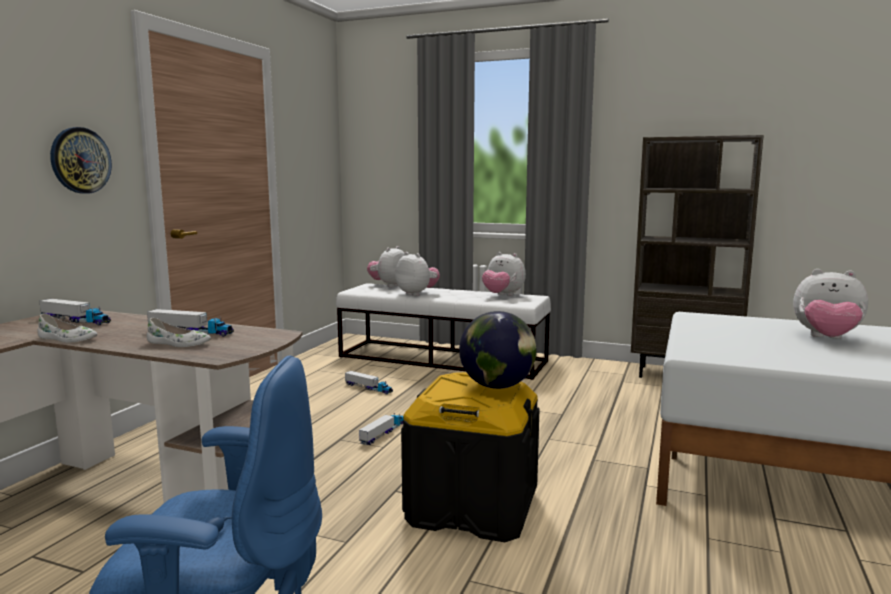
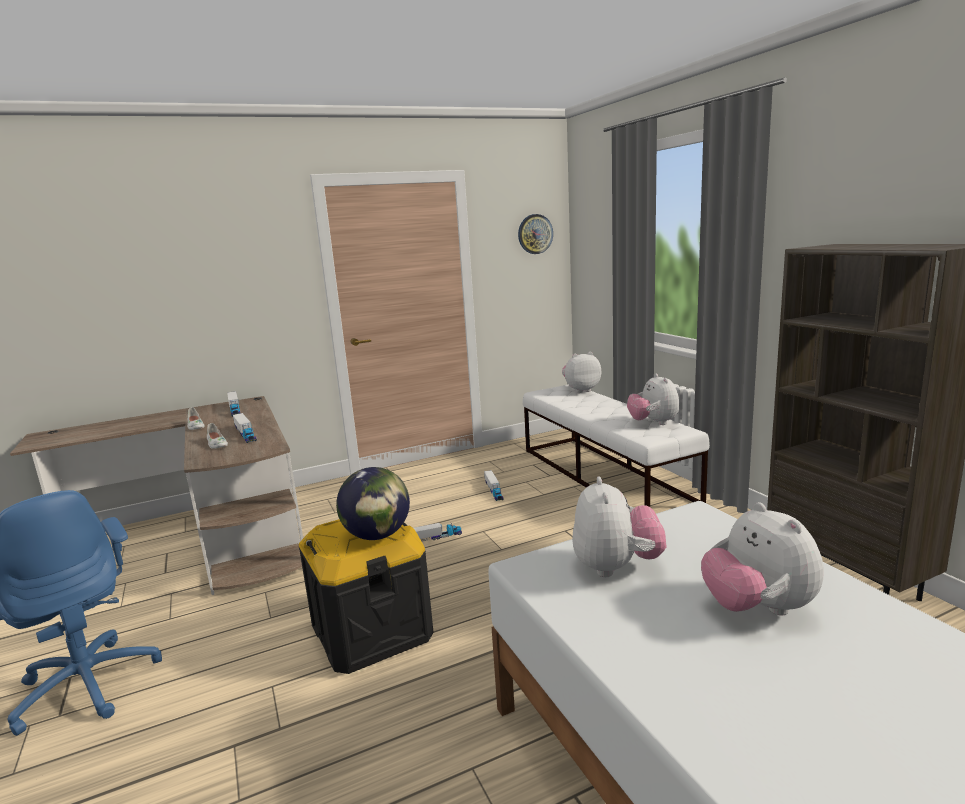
camera: 45 degrees right, 5 degrees up
wall clock [50,127,112,194] -> wall clock moved to [518,214,553,254]
plush toy [395,252,440,296] -> plush toy moved to [572,476,666,577]

